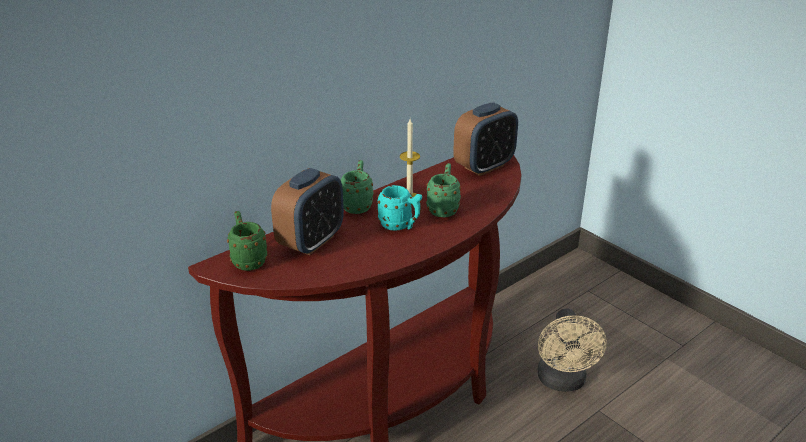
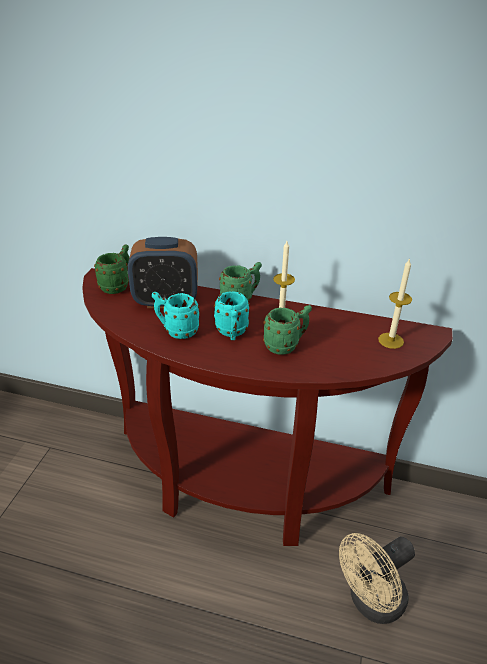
camera: 55 degrees right, 5 degrees up
alarm clock [453,102,518,176] -> candle [378,258,412,349]
none -> turquoise mug [152,292,200,339]

